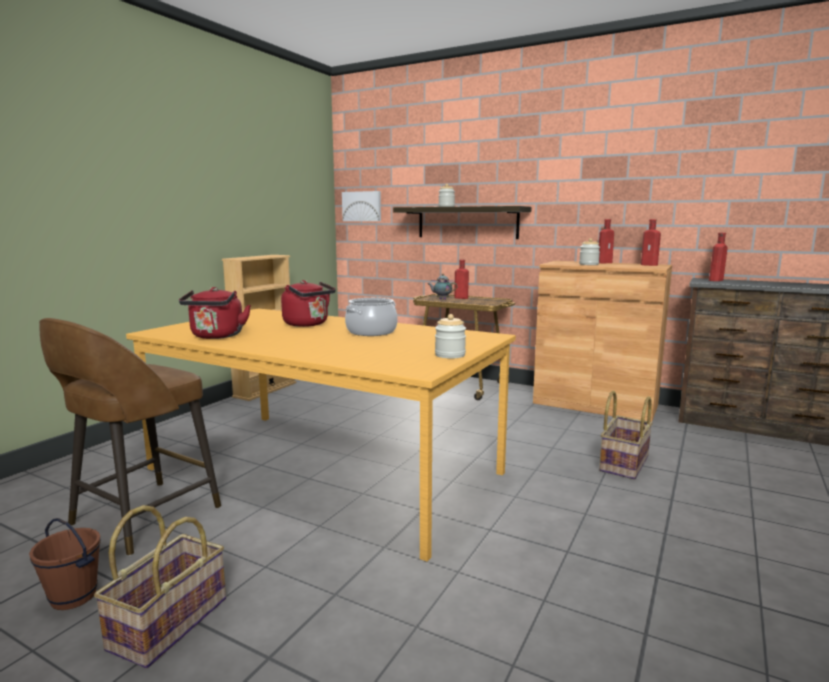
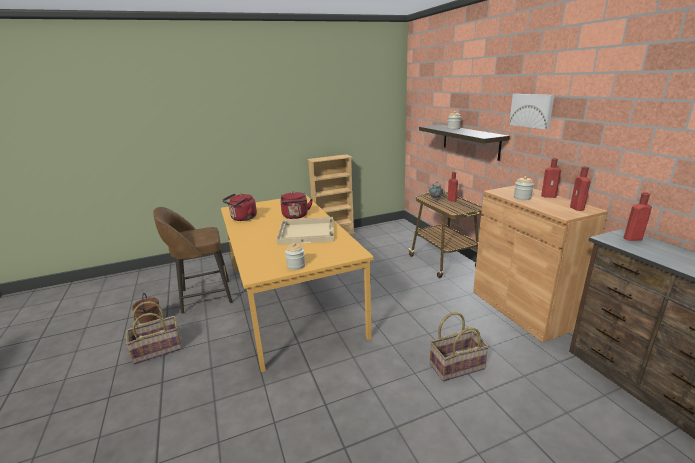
camera: 40 degrees right, 10 degrees up
picture [342,191,381,221] -> picture moved to [509,94,554,129]
cooking pot [345,298,398,336] -> beige tray [276,217,334,245]

